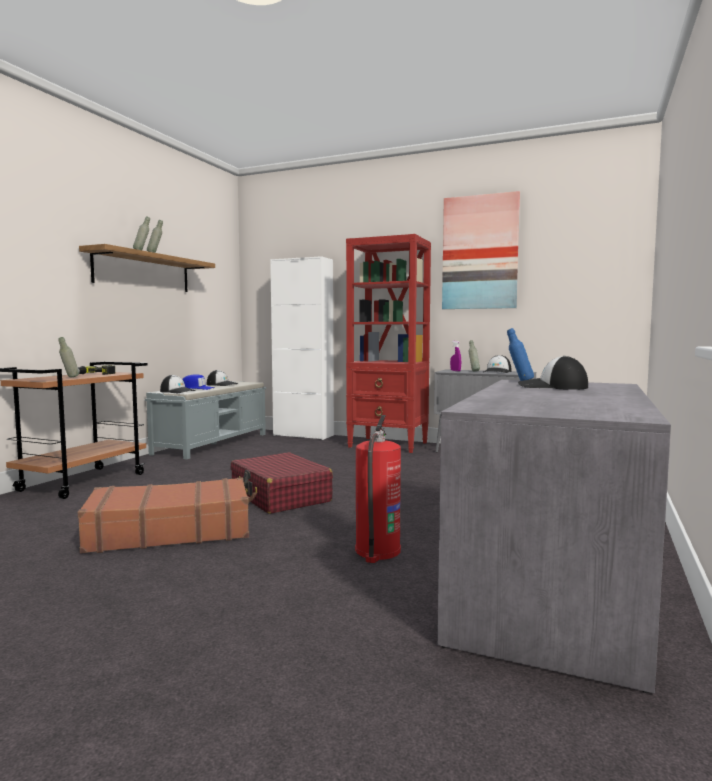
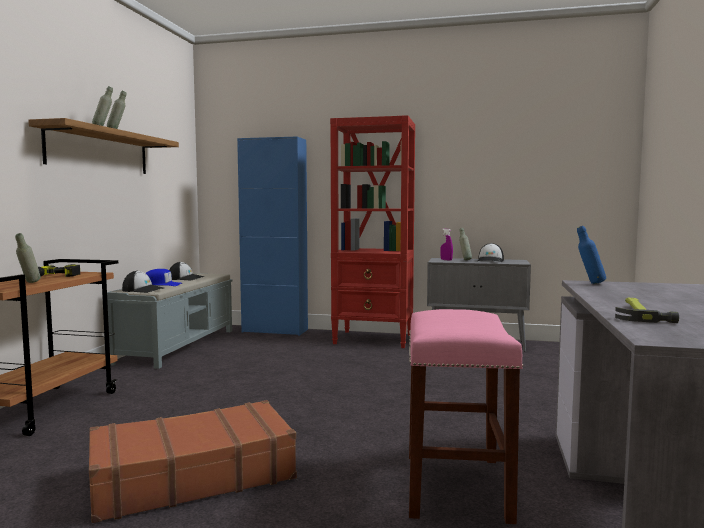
camera: 10 degrees left, 0 degrees up
red suitcase [231,452,333,514] -> none
white cabinet [270,256,334,440] -> blue cabinet [237,136,308,336]
fire extinguisher [355,415,401,563] -> pink stool [409,309,523,524]
picture [442,191,520,309] -> none
cap [518,356,588,390] -> none
none -> hammer [615,298,679,323]

